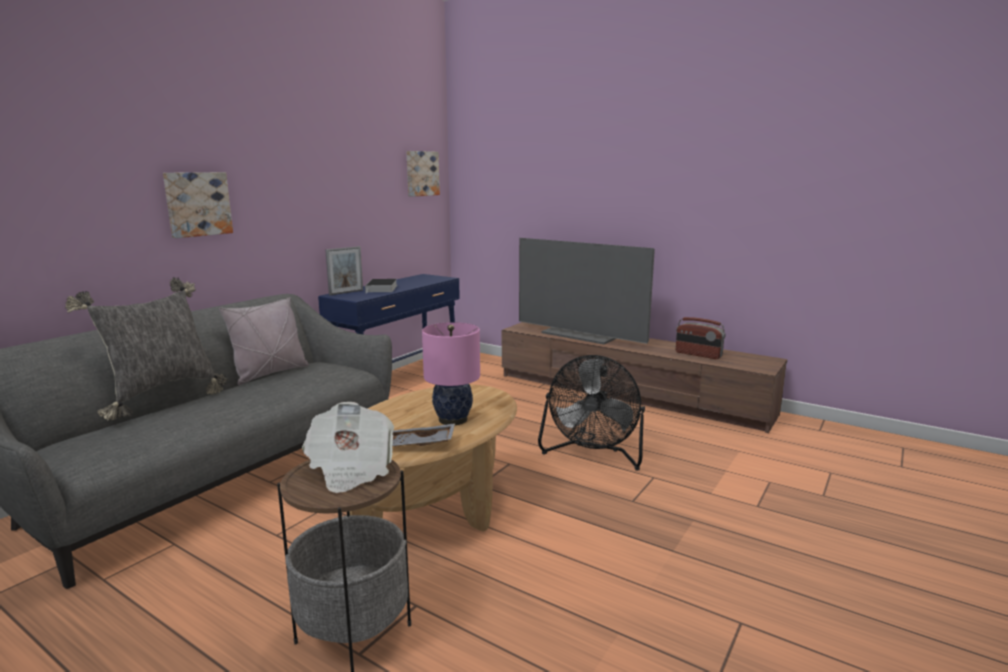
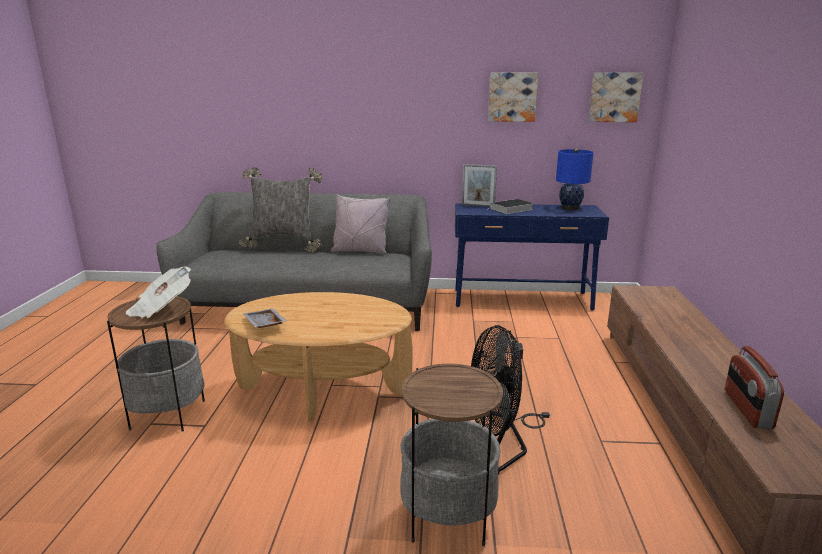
camera: 60 degrees right, 5 degrees up
picture [163,172,233,238] -> picture moved to [488,73,538,122]
pink table lamp [422,322,480,425] -> none
television [519,238,655,344] -> none
none -> side table [400,364,503,546]
none -> blue table lamp [556,149,594,210]

